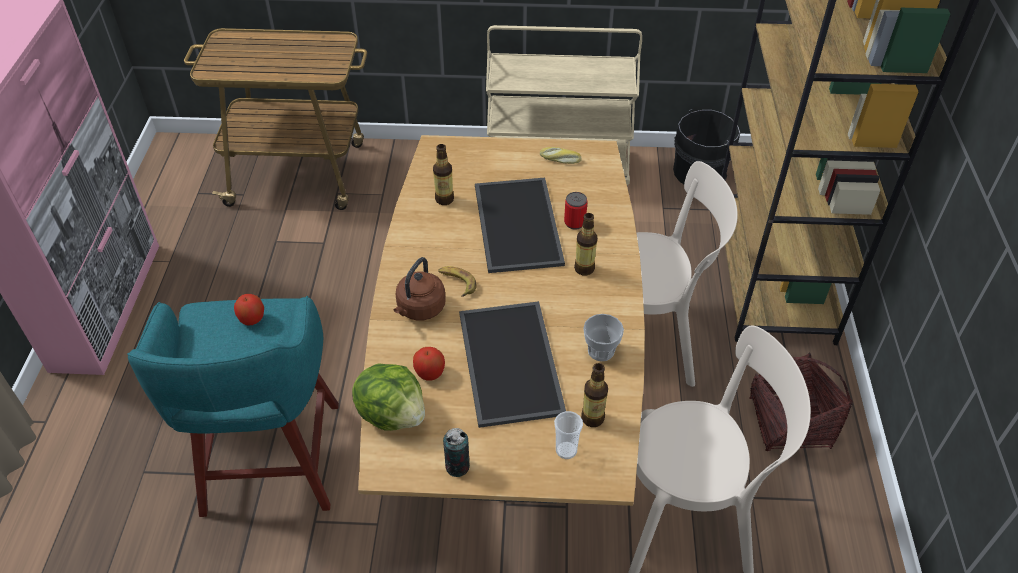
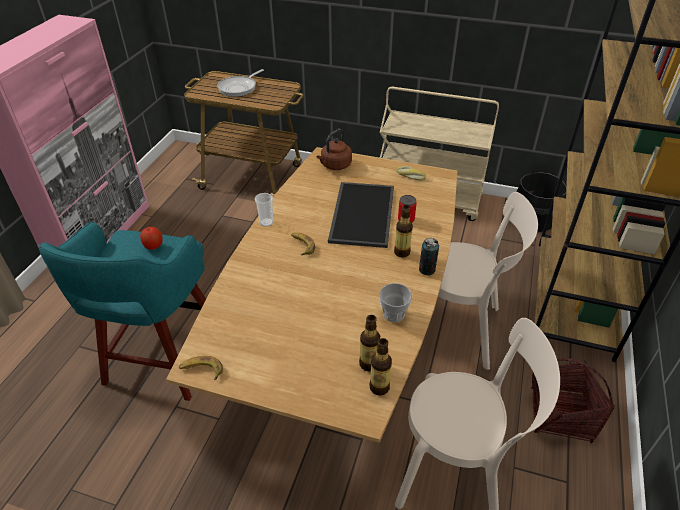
camera: 15 degrees right, 5 degrees down
lettuce [352,363,425,431] -> none
brown kettle [394,257,446,320] -> brown kettle moved to [317,129,352,170]
apple [413,347,445,381] -> none
bottle [433,144,454,205] -> bottle moved to [369,338,392,396]
can [443,428,470,477] -> can moved to [419,238,439,275]
tray [459,301,566,428] -> none
cup [554,411,583,459] -> cup moved to [255,193,273,227]
none -> banana [179,356,223,380]
none -> frying pan [217,69,264,97]

